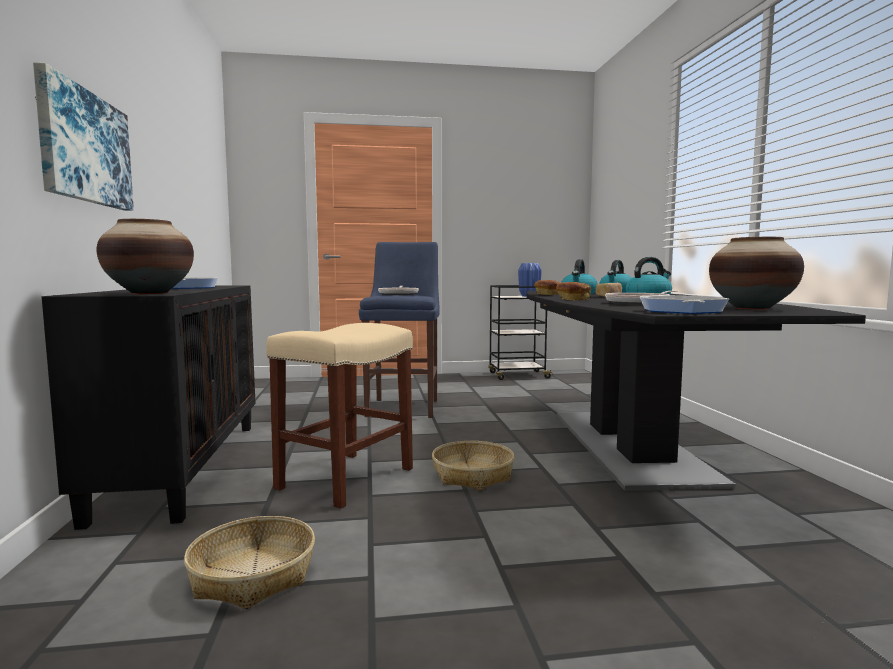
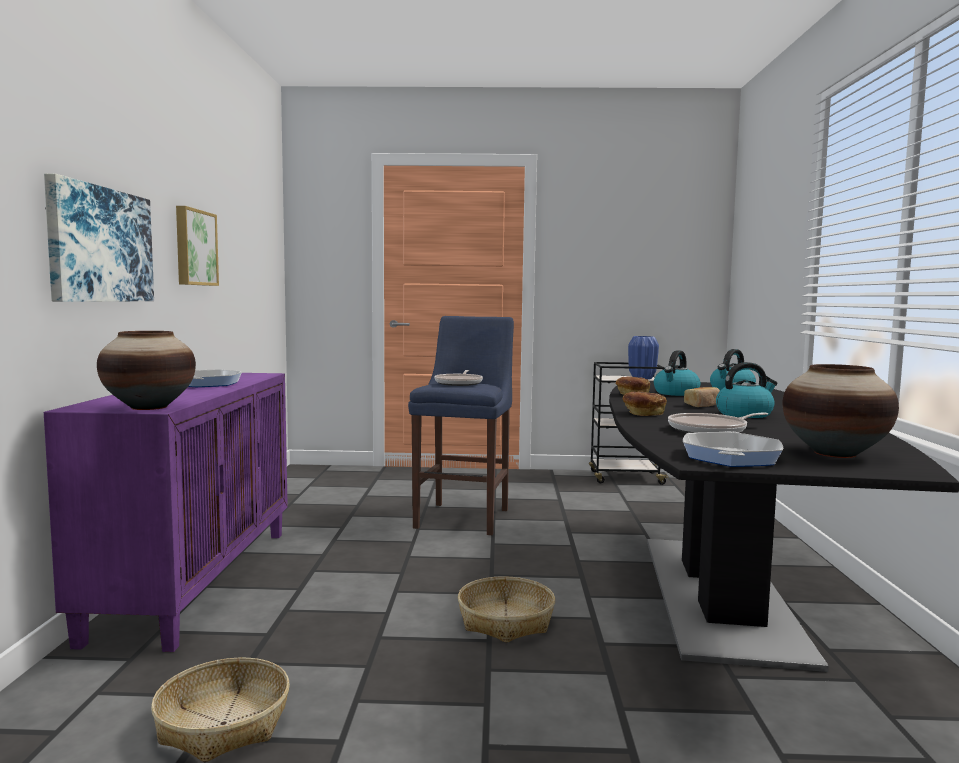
camera: 10 degrees right, 0 degrees up
black cabinet [42,285,256,530] -> purple cabinet [44,373,288,652]
beige stool [266,323,413,509] -> none
none -> picture [176,206,219,286]

